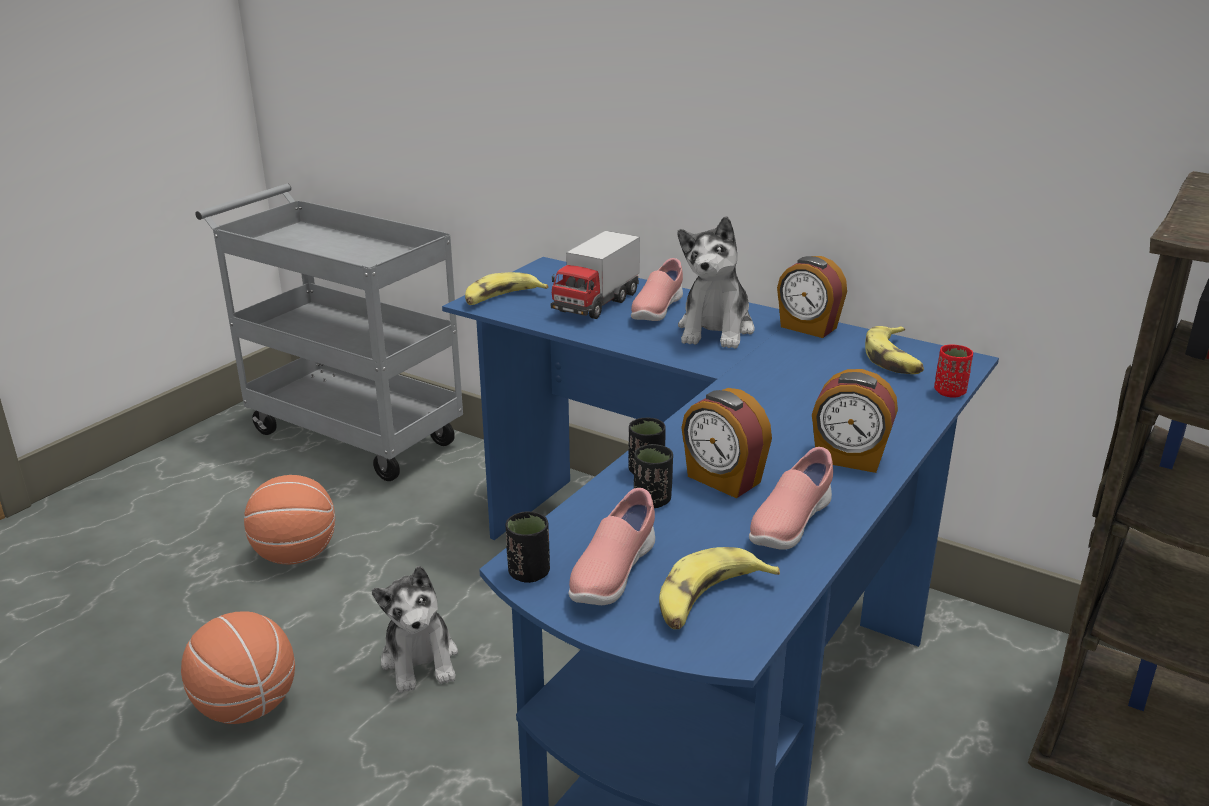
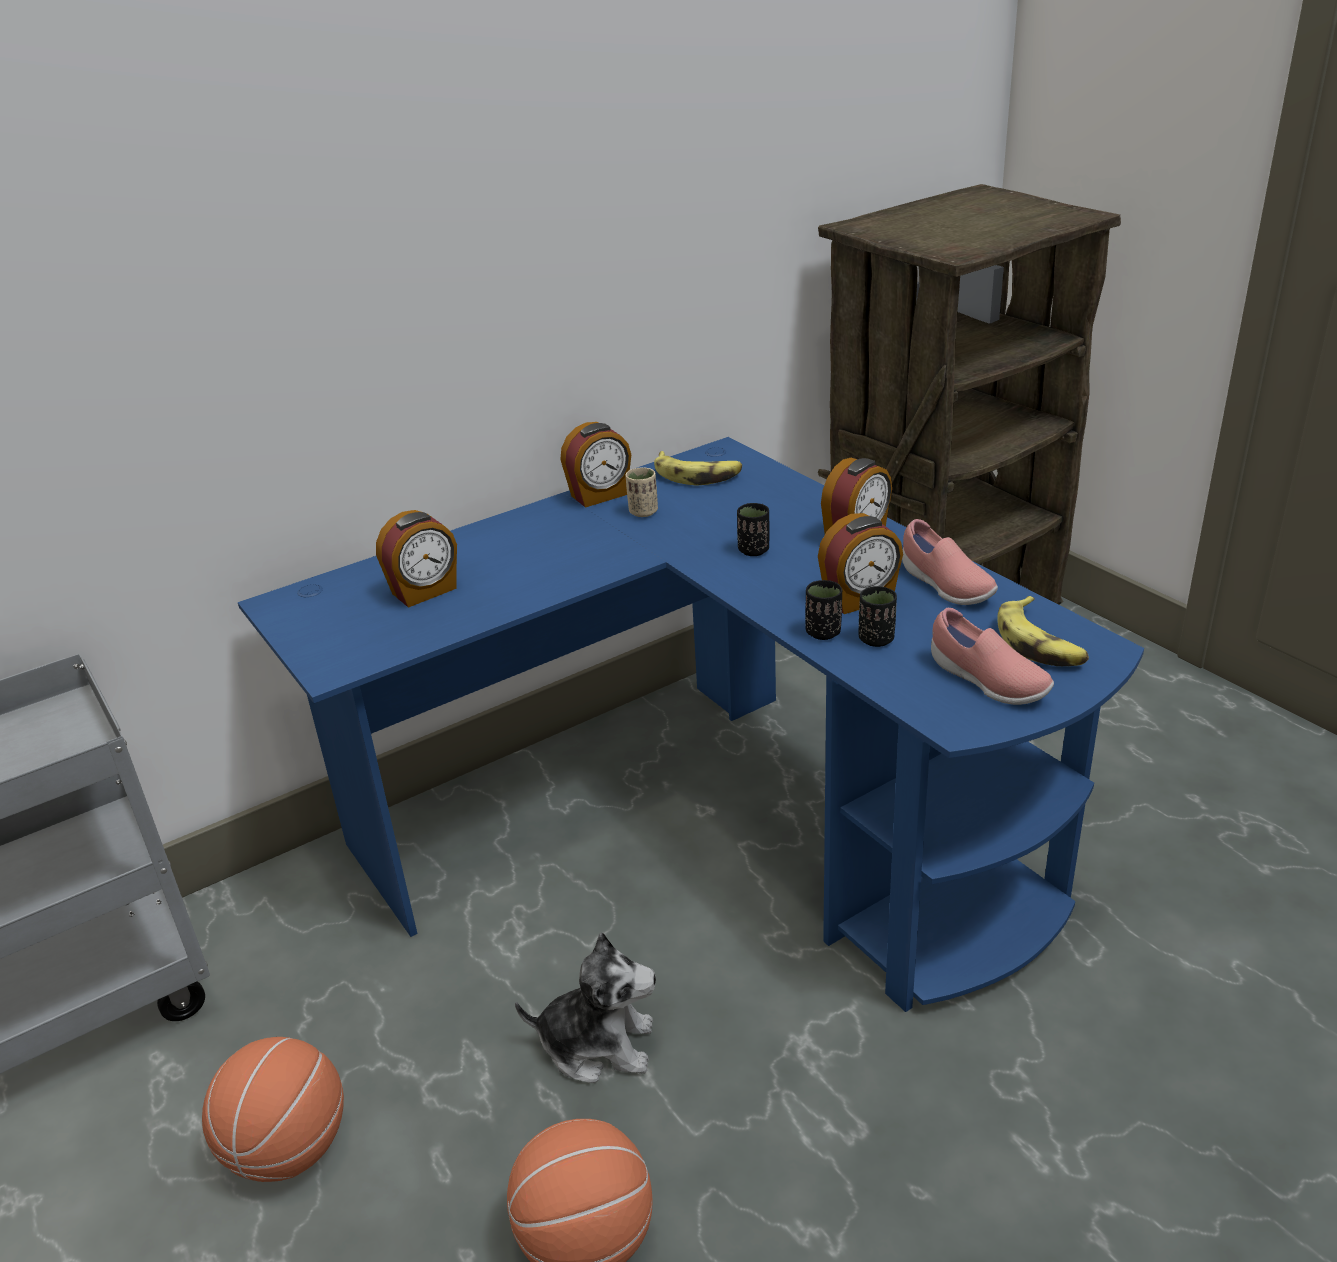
camera: 65 degrees left, 5 degrees up
banana [465,272,548,305] -> none
black cup [505,511,550,583] -> black cup moved to [737,503,770,556]
toy truck [551,231,640,319] -> alarm clock [376,510,457,608]
pink shoe [631,258,683,321] -> none
plush toy [677,216,755,349] -> none
red cup [934,344,973,398] -> none
none -> beige cup [626,468,658,517]

